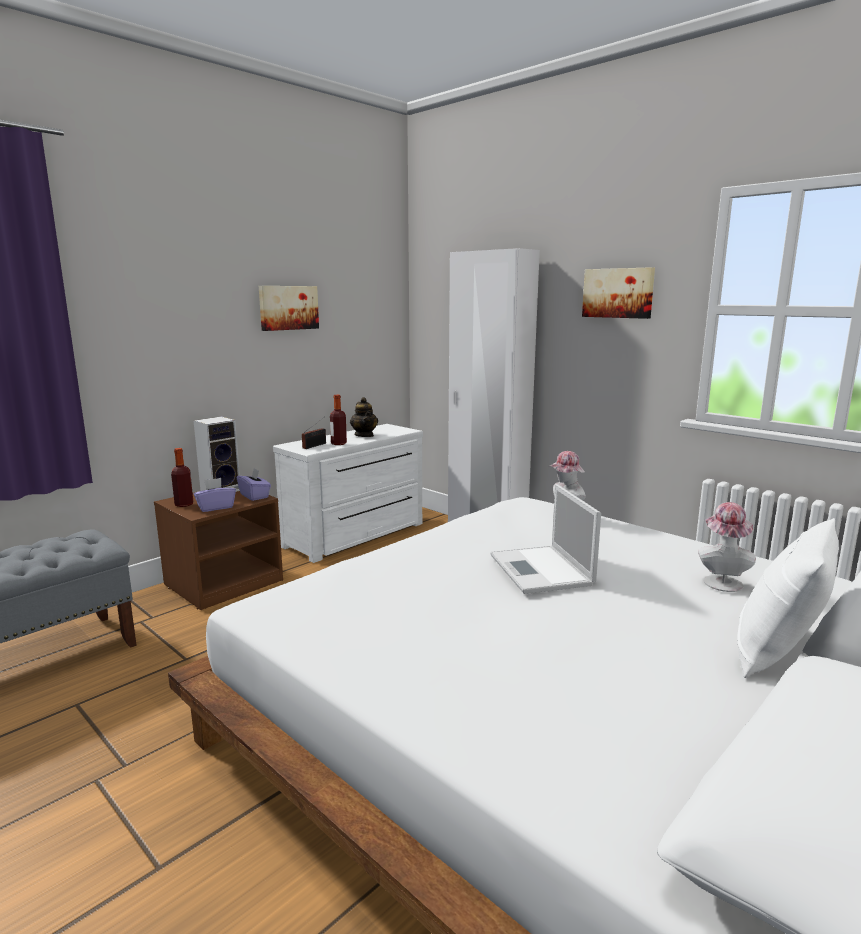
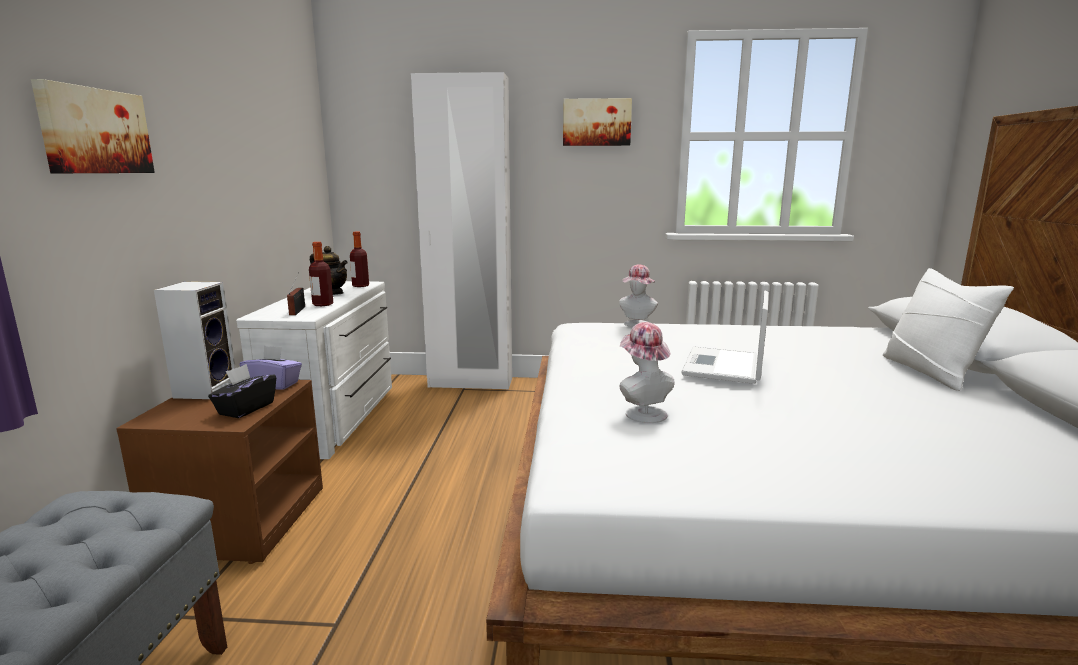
camera: 40 degrees left, 0 degrees up
bottle [171,448,193,507] -> bottle moved to [350,232,369,287]
purple tissue box [194,478,236,512] -> black tissue box [208,364,276,418]
picture [259,286,319,331] -> picture moved to [31,79,155,173]
laptop [490,484,601,594] -> laptop turned 75 degrees clockwise [681,291,769,384]
hat [698,502,756,592] -> hat moved to [619,322,675,423]

